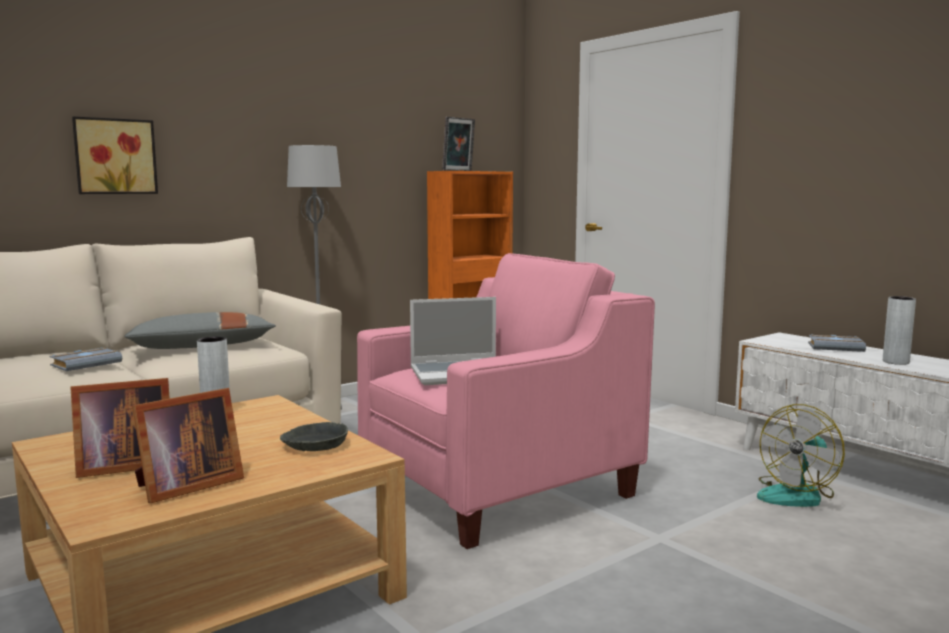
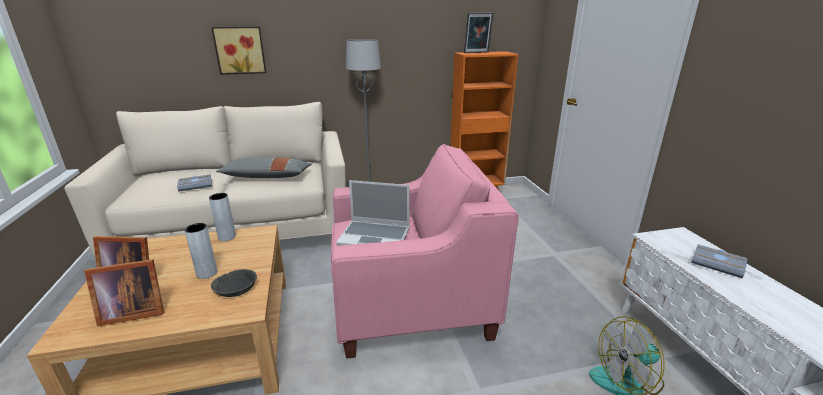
camera: 25 degrees right, 15 degrees up
grey vase [883,296,916,365] -> grey vase moved to [184,223,217,279]

